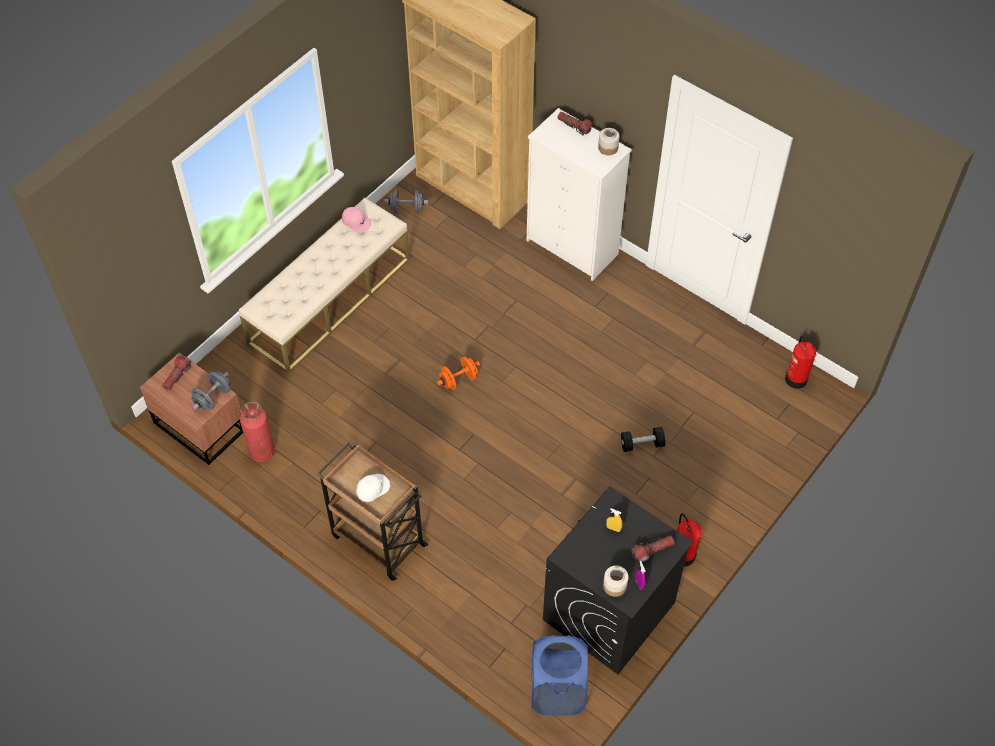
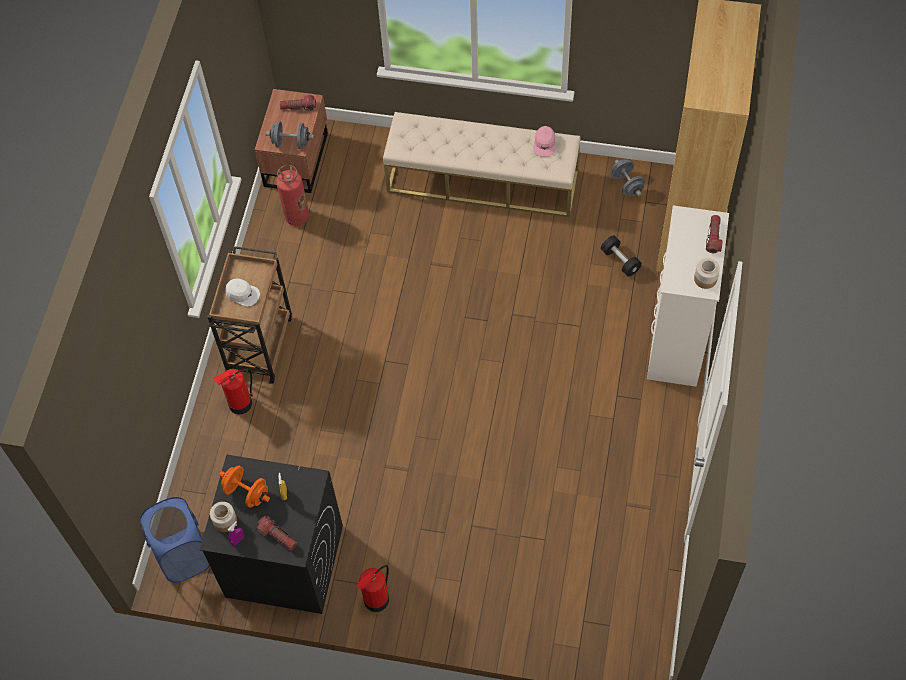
camera: 65 degrees right, 5 degrees up
orange dumbbell [437,356,480,390] -> orange dumbbell moved to [219,466,270,507]
black dumbbell [621,427,665,452] -> black dumbbell moved to [601,235,642,277]
fire extinguisher [785,336,816,389] -> fire extinguisher moved to [213,369,253,414]

